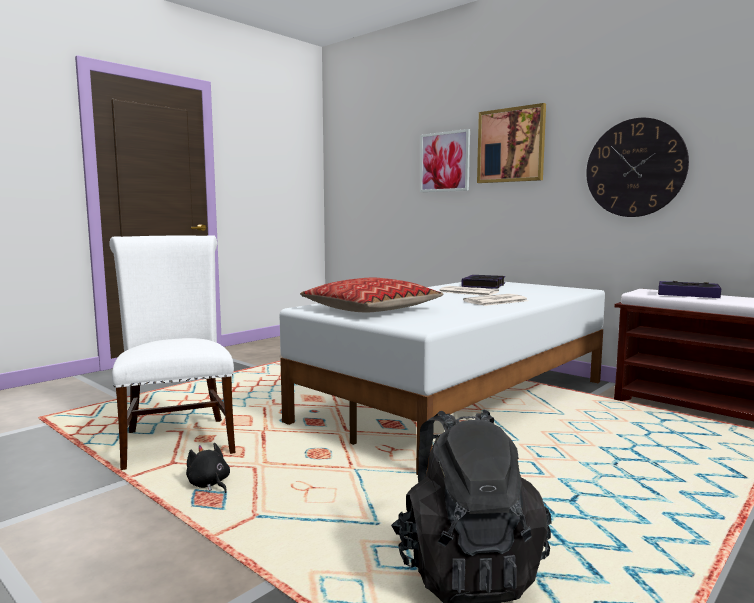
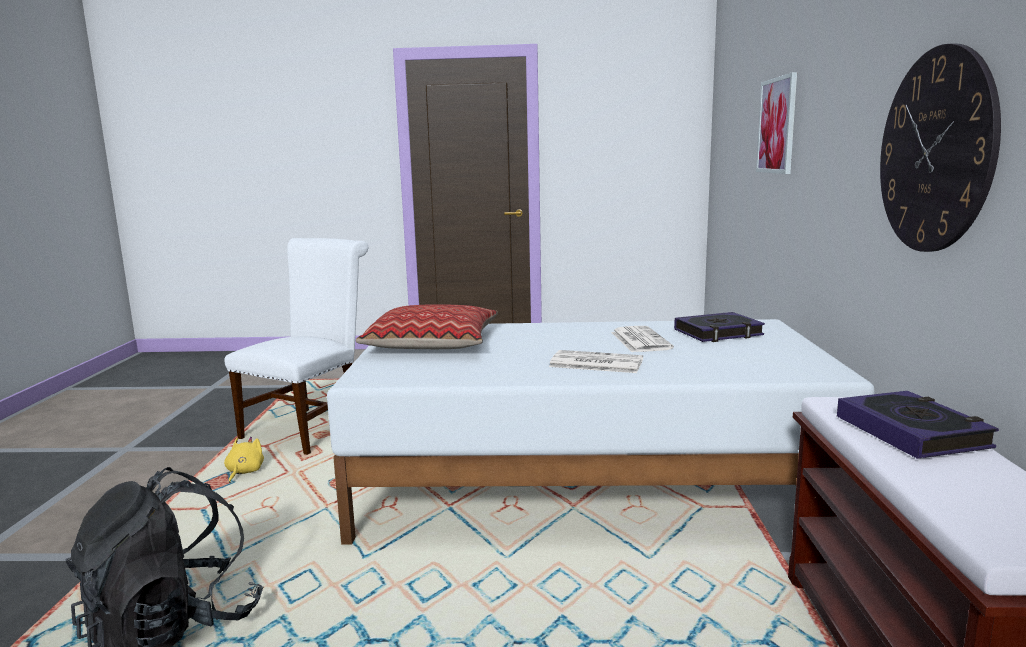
camera: 50 degrees right, 5 degrees up
black plush toy [186,442,230,493] -> yellow plush toy [224,437,264,483]
picture [477,103,546,183] -> none

